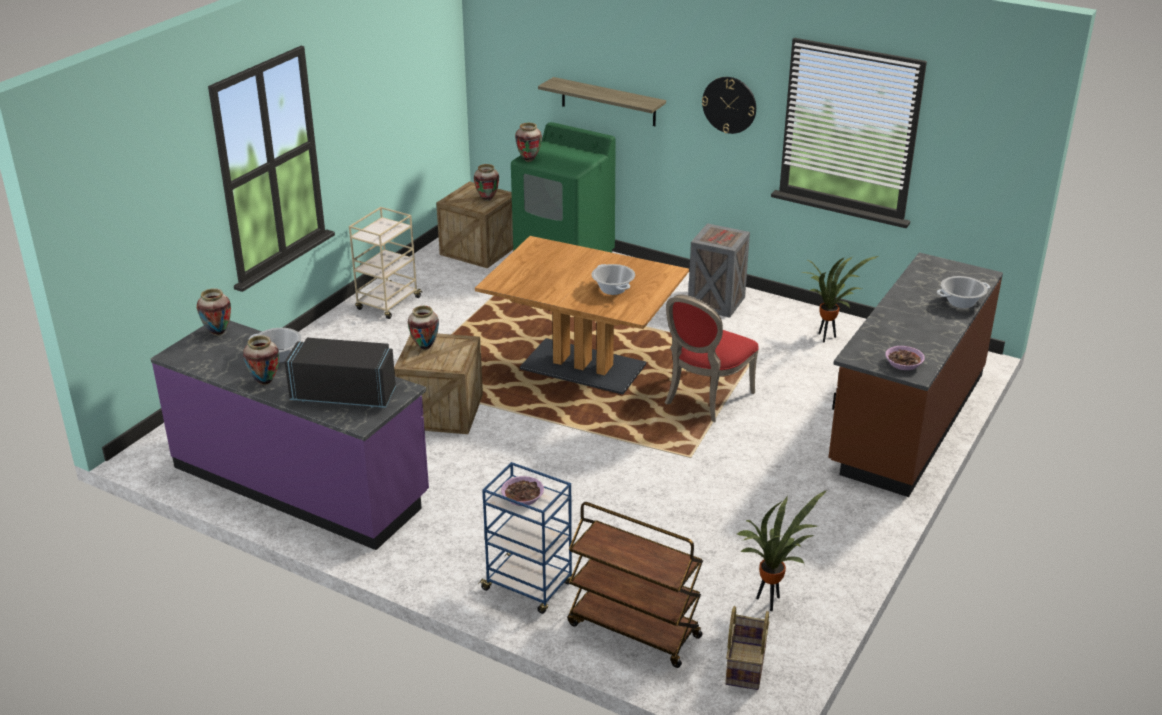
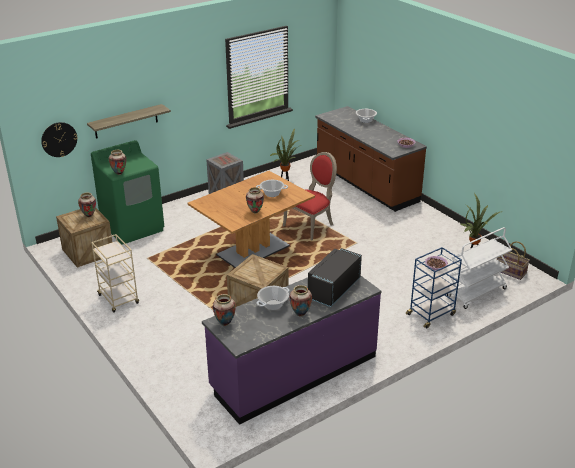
camera: 65 degrees left, 0 degrees up
vase [408,306,439,350] -> vase moved to [246,187,264,213]
brown cart [567,502,703,668] -> white cart [446,227,512,309]
red chair [665,295,759,422] -> red chair turned 105 degrees counterclockwise [283,152,337,240]
wall clock [702,77,756,134] -> wall clock moved to [41,122,78,157]

